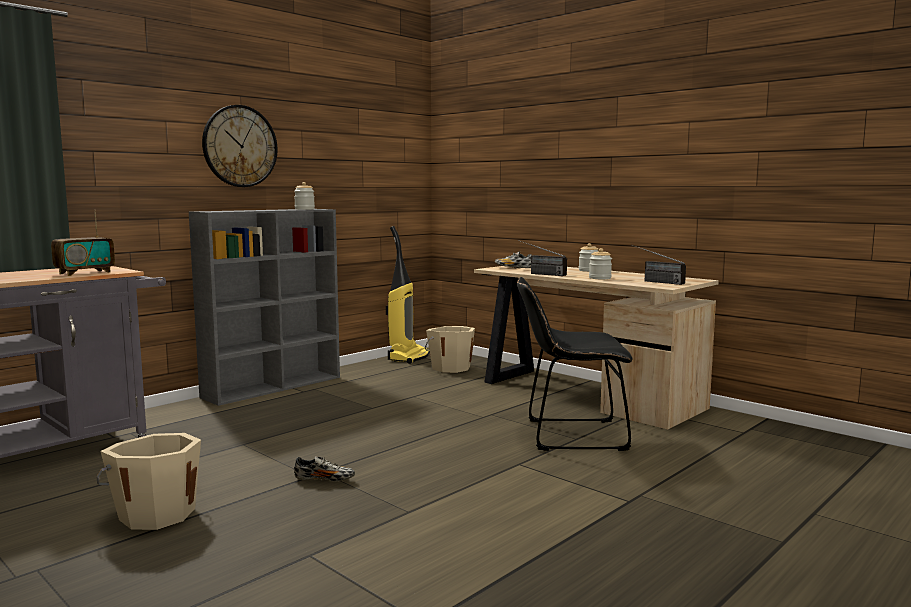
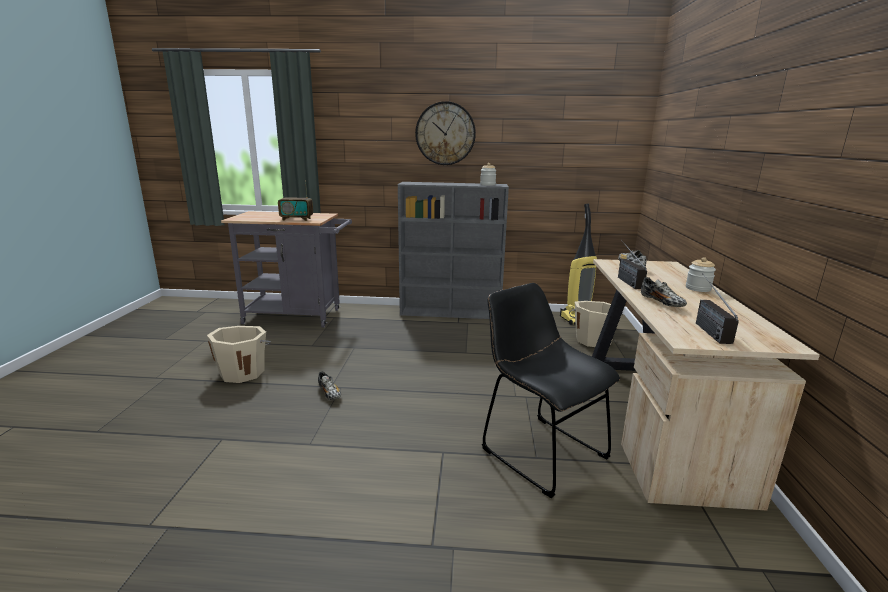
camera: 50 degrees right, 10 degrees up
jar [589,248,612,279] -> shoe [641,277,687,307]

